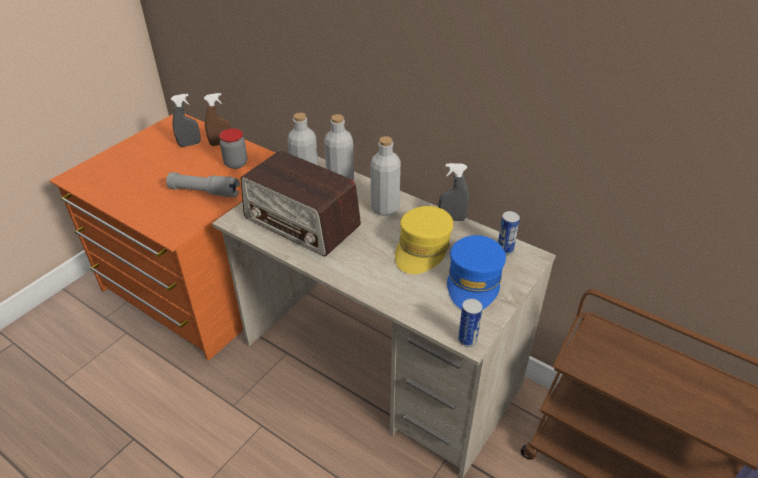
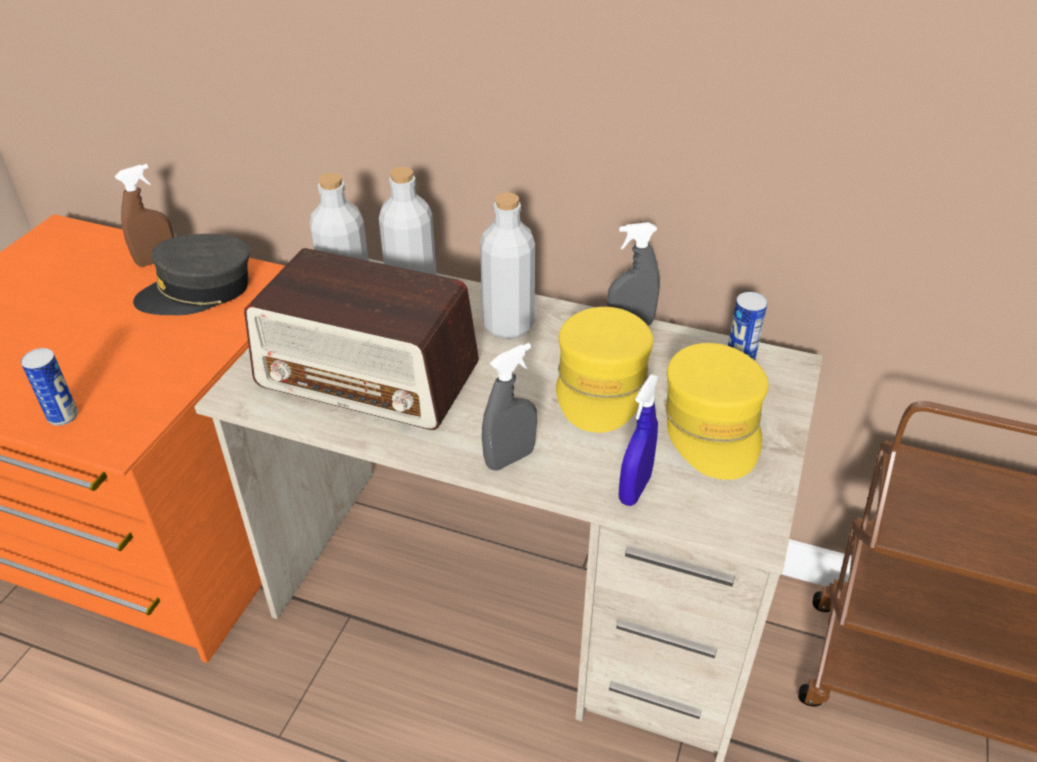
camera: 15 degrees left, 0 degrees up
grey flashlight [166,172,240,197] -> none
grey spray bottle [171,94,201,147] -> grey spray bottle moved to [482,343,537,470]
jar [219,128,248,169] -> grey cap [133,234,250,315]
blue cap [447,235,506,310] -> yellow cap [664,343,768,480]
can [458,298,483,347] -> can moved to [21,348,78,426]
none -> blue spray bottle [619,374,659,506]

